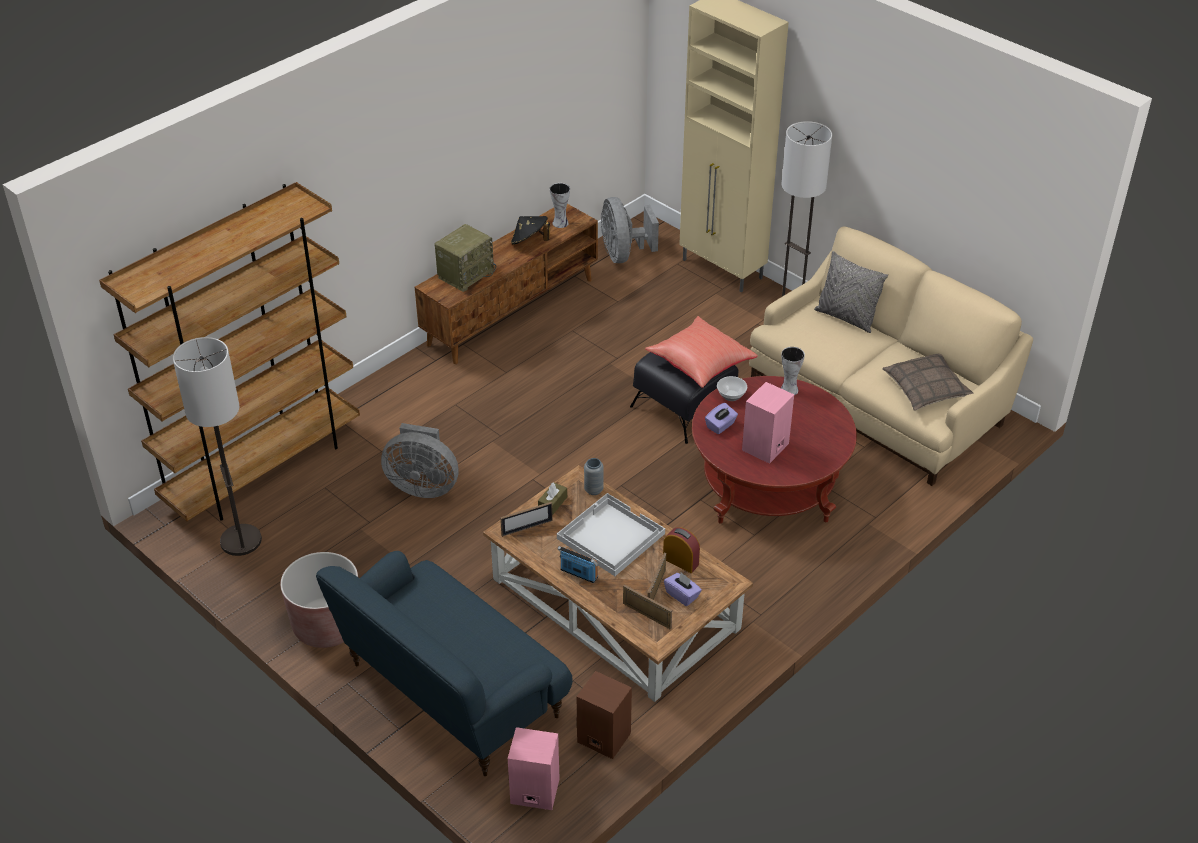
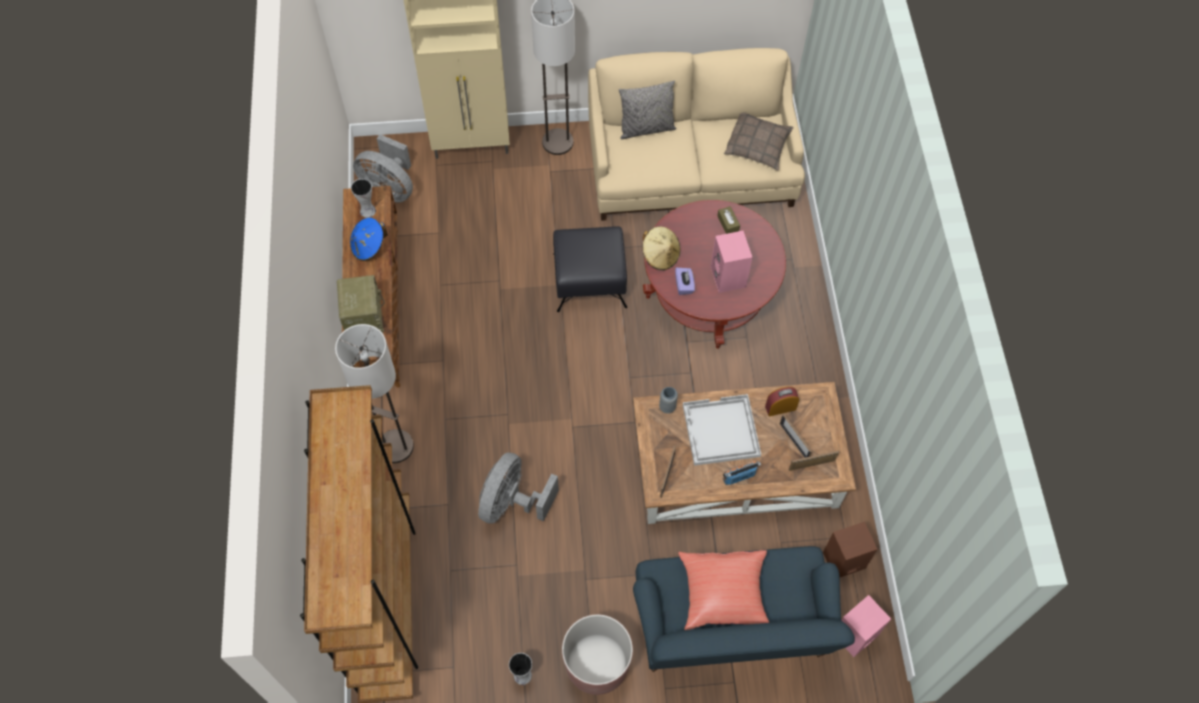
camera: 50 degrees left, 20 degrees up
floor lamp [173,337,262,556] -> floor lamp moved to [335,324,414,463]
grey fan [381,423,459,498] -> grey fan turned 150 degrees clockwise [478,452,559,524]
black hat [511,216,550,245] -> blue hat [350,218,388,261]
brown tissue box [538,482,567,515] -> brown tissue box moved to [717,206,740,234]
red pillow [645,316,758,388] -> red pillow moved to [679,550,769,630]
purple tissue box [664,572,702,606] -> none
bowl [717,376,747,401] -> beige hat [642,226,680,270]
vase [781,347,805,395] -> vase moved to [509,653,532,685]

